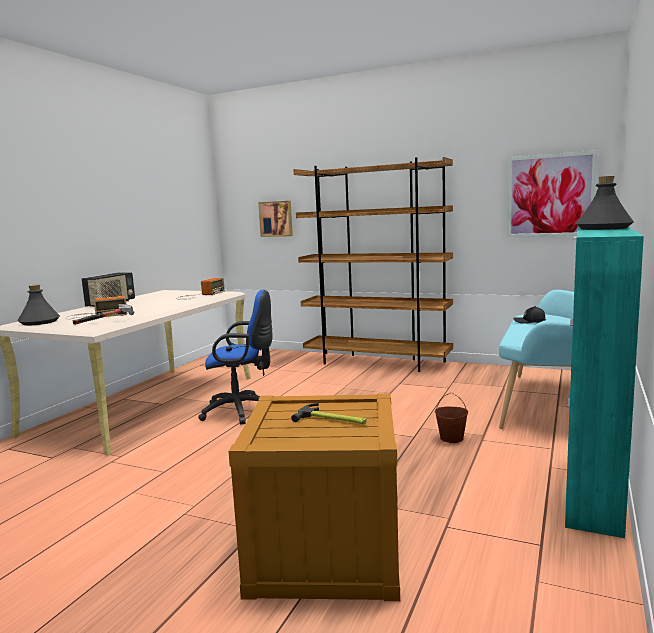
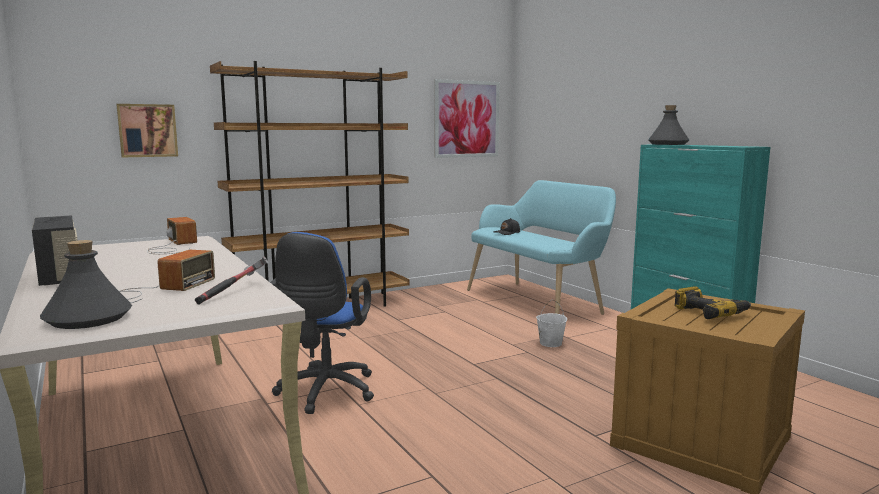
camera: 55 degrees left, 0 degrees up
blue office chair [198,290,273,424] -> blue office chair turned 150 degrees clockwise [270,232,374,414]
hammer [291,403,367,424] -> power drill [674,286,751,319]
brown bucket [435,393,468,443] -> white bucket [536,300,567,347]

